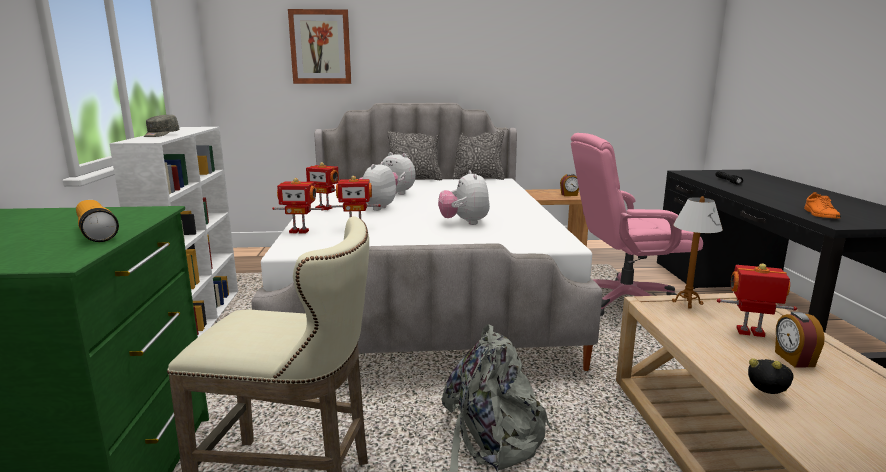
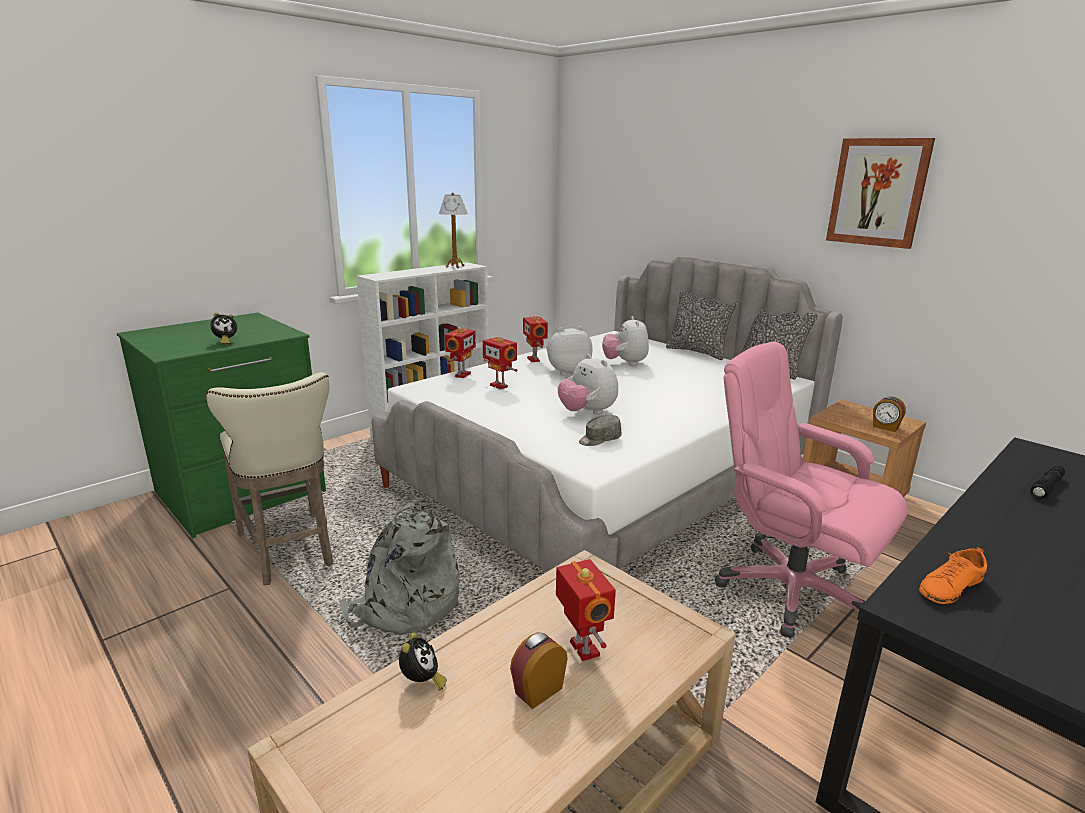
camera: 50 degrees right, 5 degrees up
flashlight [76,200,119,242] -> alarm clock [210,313,237,345]
grey cap [144,115,179,137] -> grey cap moved to [579,415,621,446]
toy robot [272,178,324,234] -> toy robot turned 120 degrees counterclockwise [445,327,476,378]
picture [288,9,351,84] -> picture moved to [826,138,935,249]
plush toy [438,170,490,225] -> plush toy turned 75 degrees counterclockwise [558,354,618,415]
table lamp [672,196,723,309] -> table lamp moved to [439,192,468,268]

